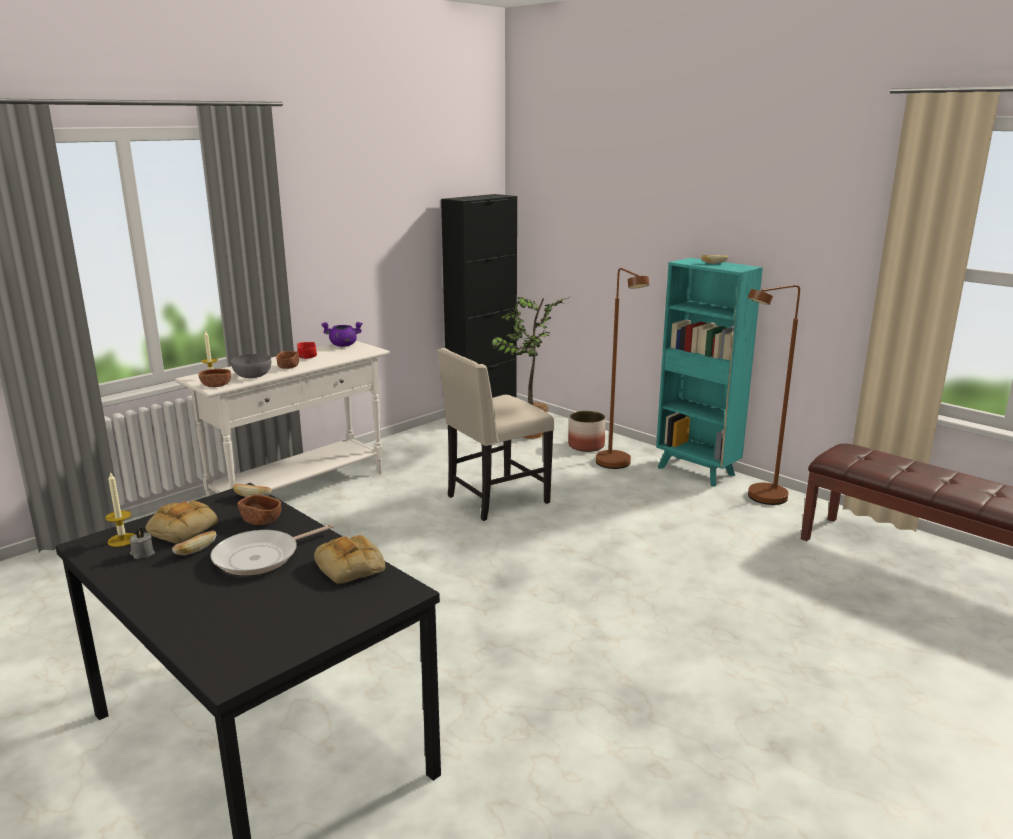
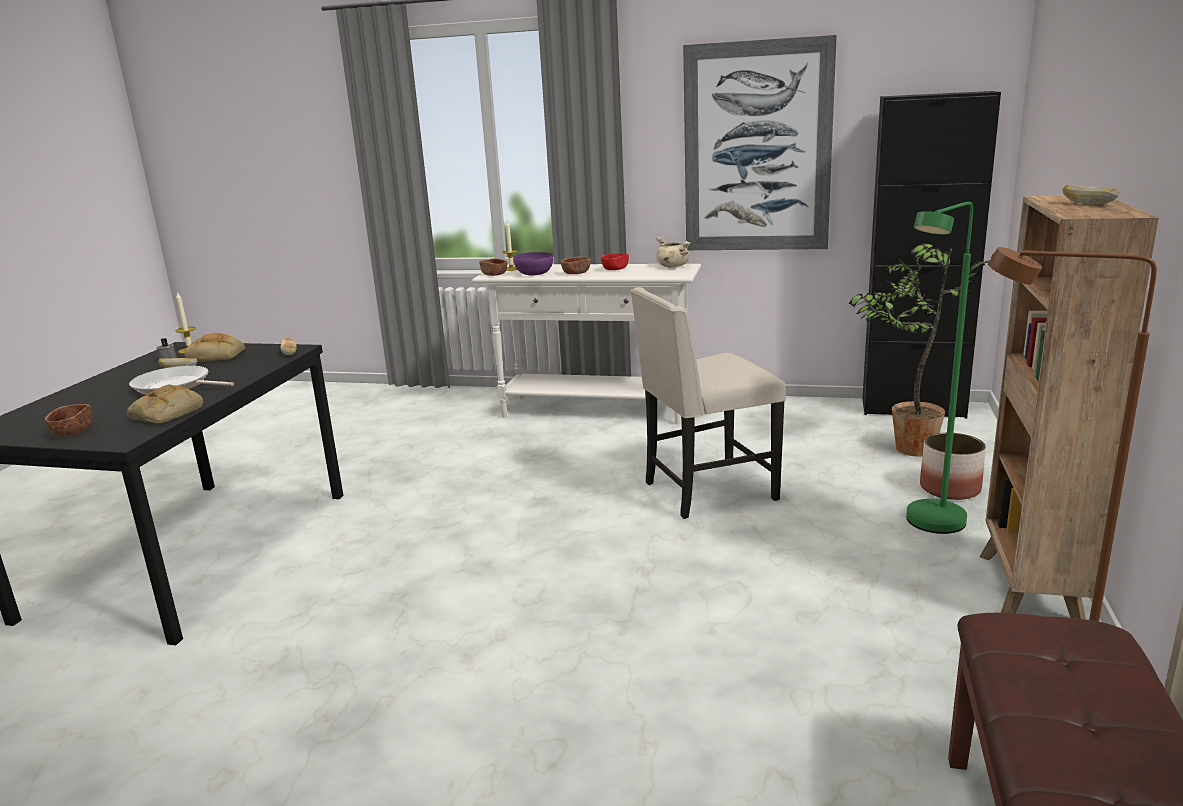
camera: 60 degrees right, 0 degrees up
grey bowl [231,354,271,378] -> purple bowl [513,252,553,275]
brown bowl [238,495,281,525] -> brown bowl moved to [45,404,92,437]
purple cooking pot [321,322,363,347] -> beige cooking pot [656,237,691,267]
beige chair [438,348,554,521] -> beige chair turned 45 degrees counterclockwise [631,287,786,519]
brown floor lamp [596,268,649,469] -> green floor lamp [906,202,973,534]
turquoise bookcase [656,258,763,487] -> brown bookcase [980,195,1159,619]
none -> picture [683,35,837,250]

